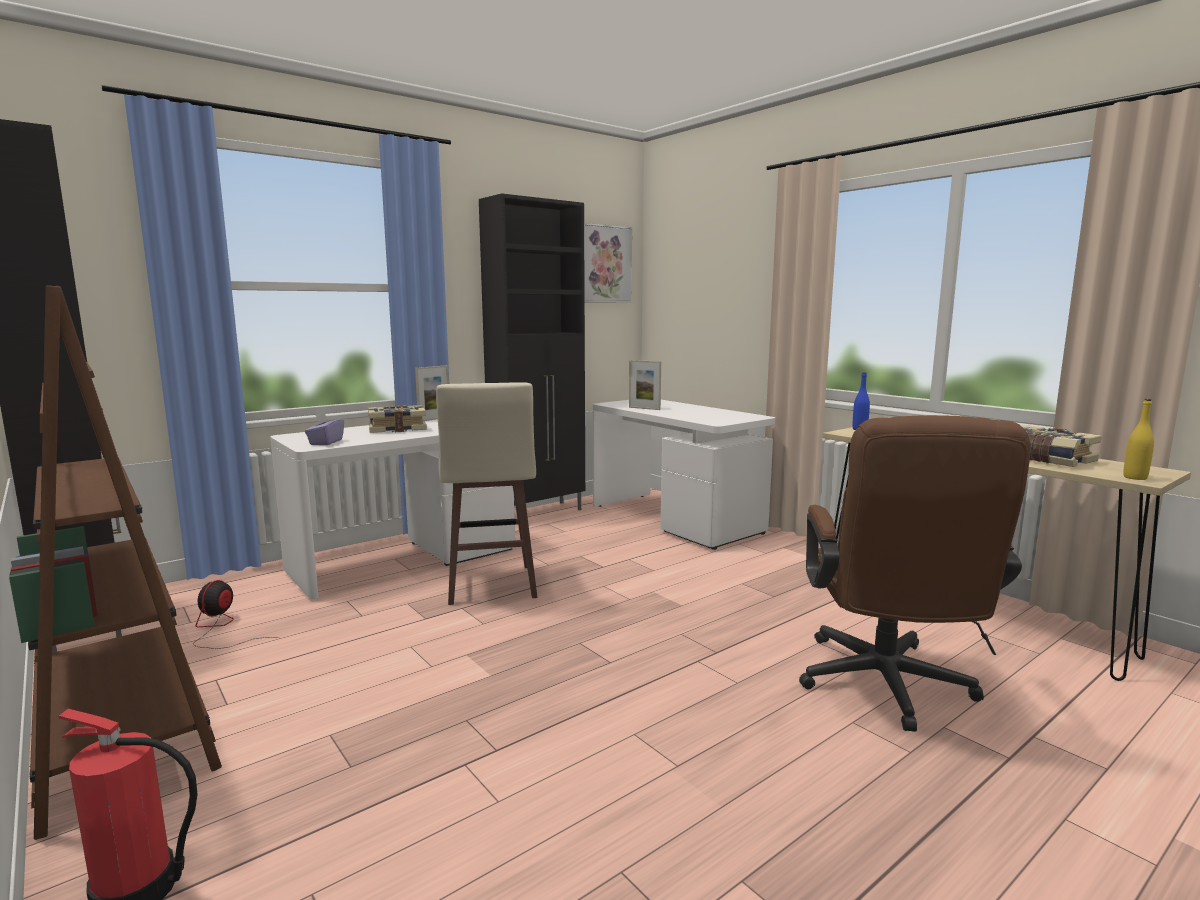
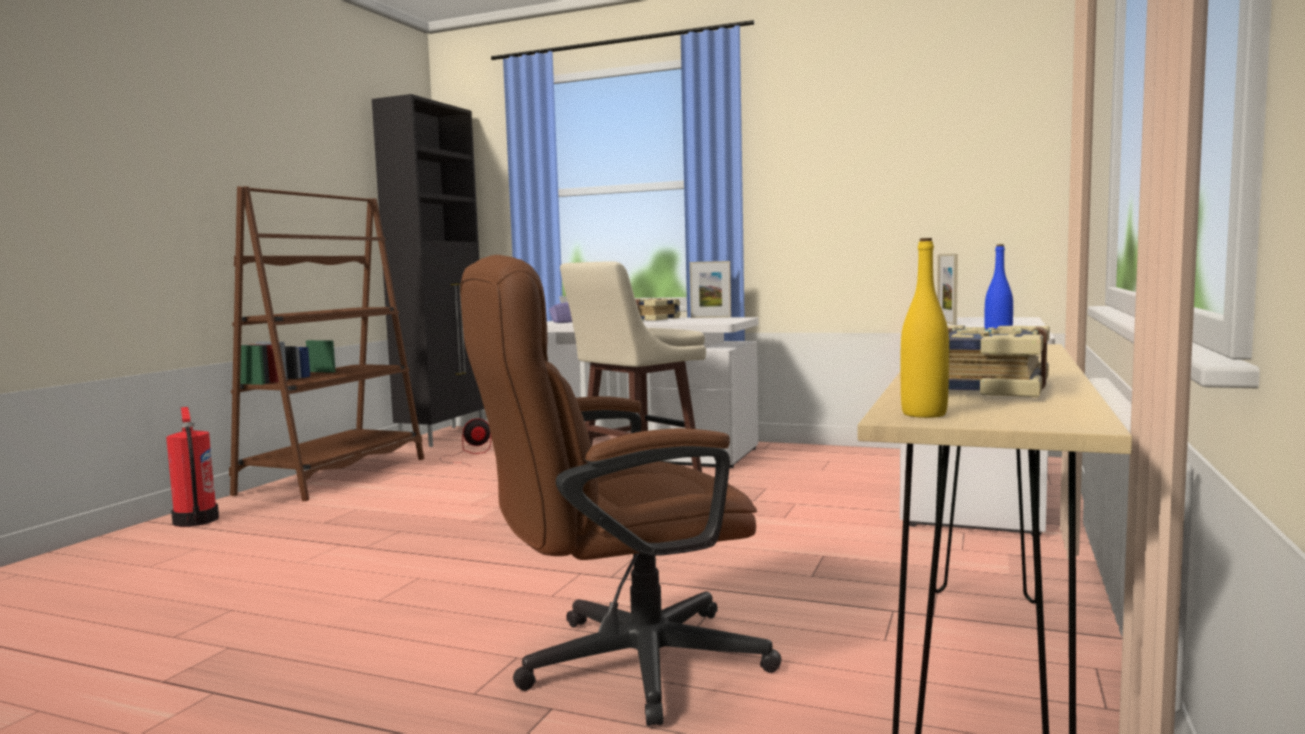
camera: 60 degrees right, 5 degrees down
black cabinet [479,193,585,510] -> none
picture [584,223,632,303] -> none

